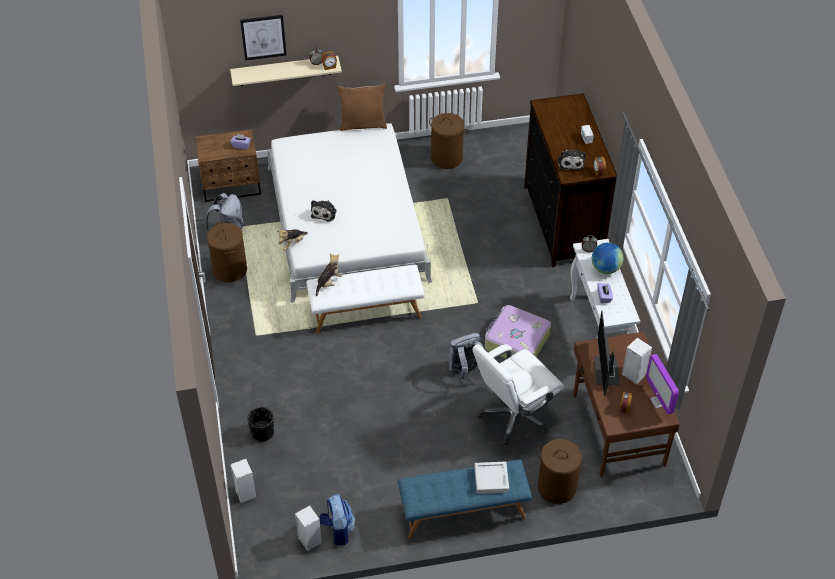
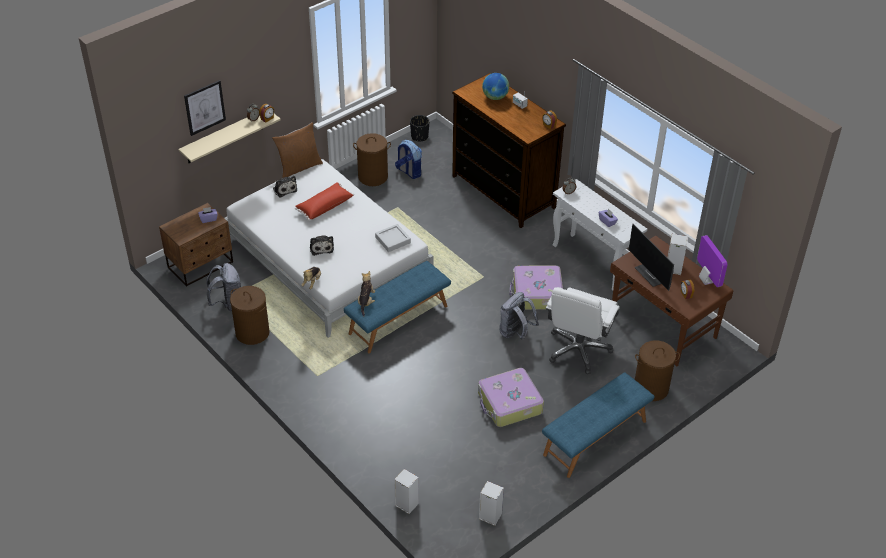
camera: 30 degrees left, 5 degrees down
black planter [248,407,274,442] -> black planter moved to [410,115,430,141]
white bench [306,265,425,334] -> blue bench [344,261,451,353]
backpack [319,494,356,545] -> backpack moved to [395,140,422,179]
grey tray [474,462,509,494] -> grey tray moved to [375,224,411,252]
plush toy [558,150,585,171] -> plush toy moved to [273,176,297,198]
globe [592,243,624,274] -> globe moved to [482,73,509,100]
monitor [646,354,679,415] -> monitor turned 150 degrees counterclockwise [697,235,728,287]
none -> red pillow [295,182,354,221]
none -> suitcase [478,368,544,427]

